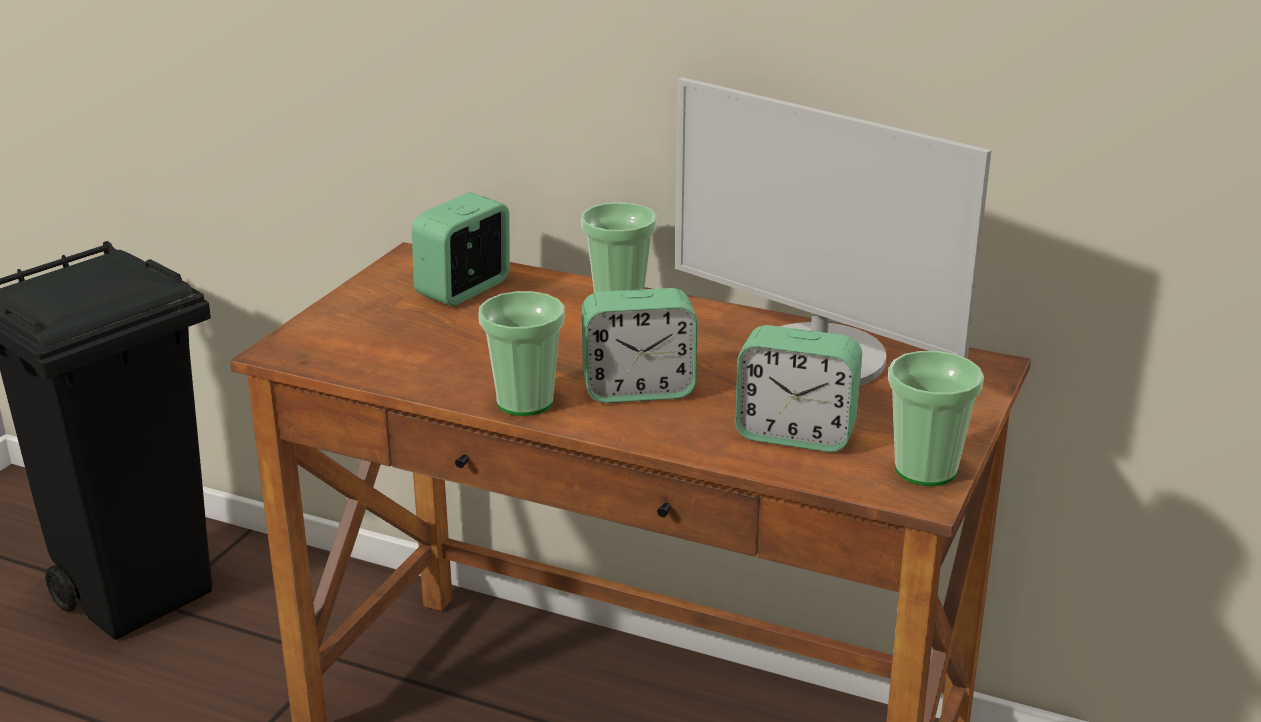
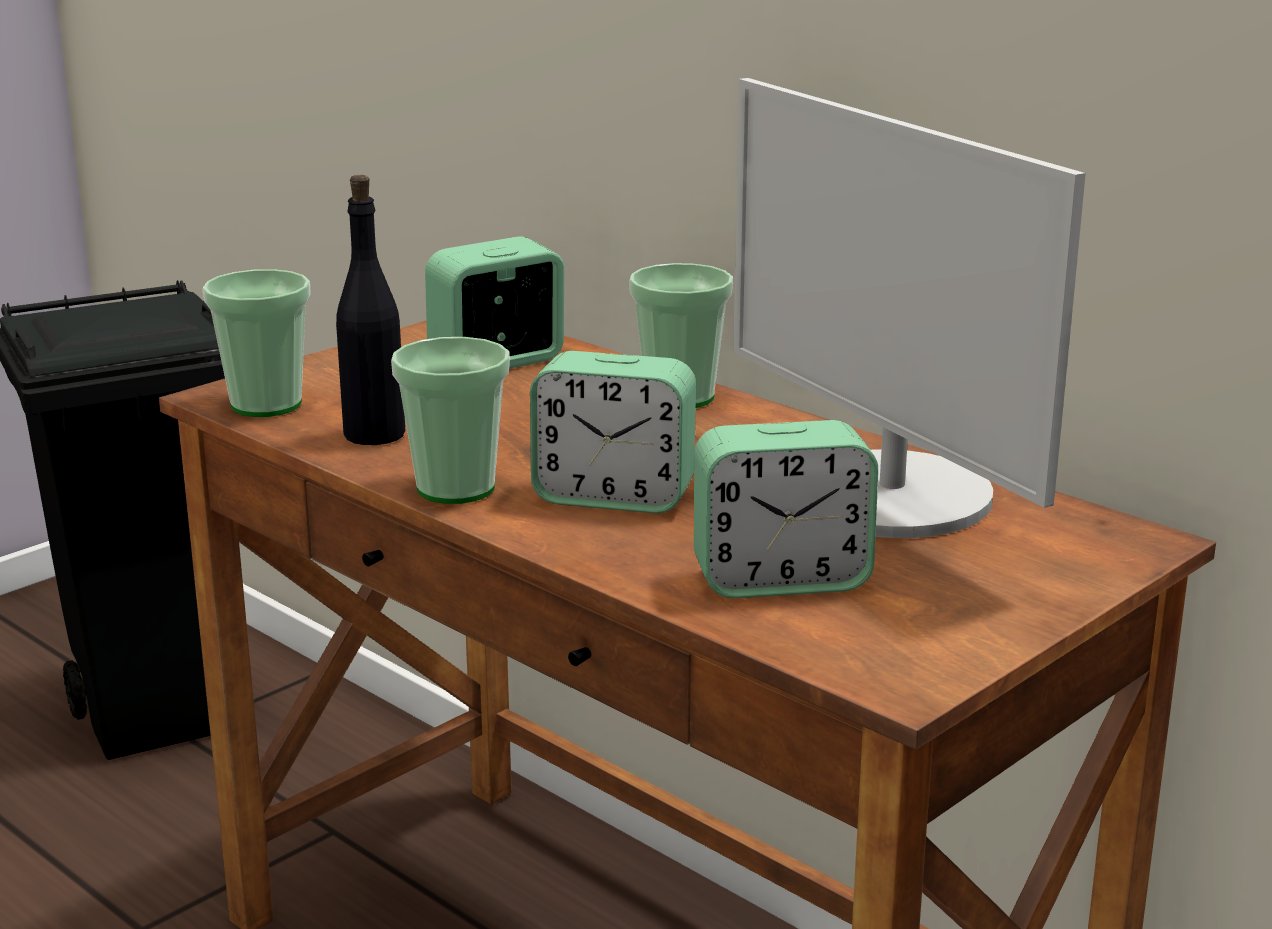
camera: 20 degrees right, 5 degrees down
alarm clock [735,325,862,452] -> alarm clock turned 45 degrees counterclockwise [694,420,878,598]
cup [888,351,984,486] -> cup moved to [202,269,311,417]
none -> black bottle [336,175,405,445]

